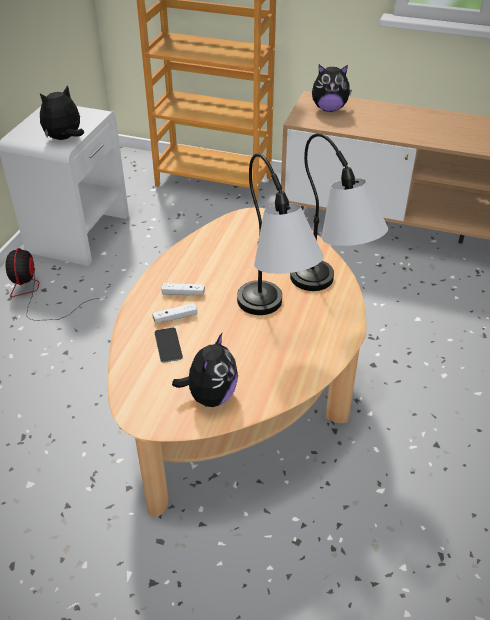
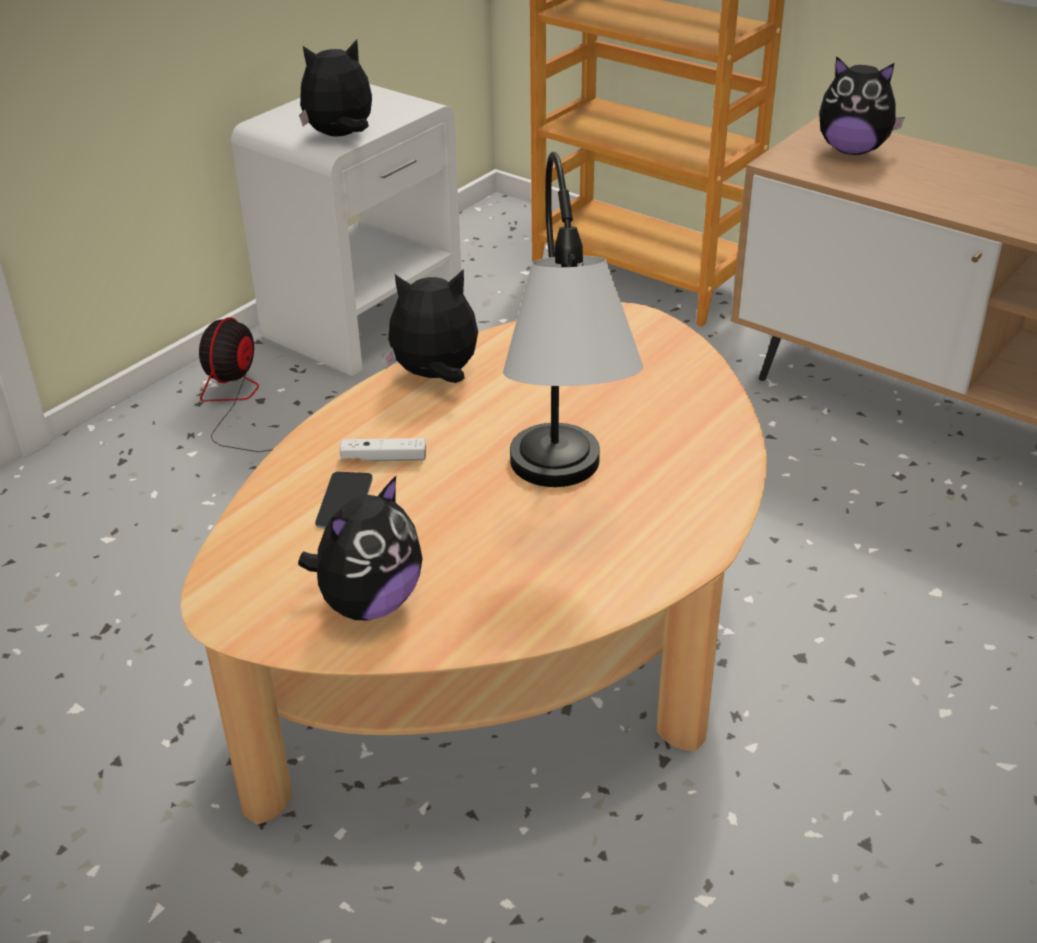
camera: 20 degrees right, 5 degrees down
white game controller [161,283,205,295] -> none
table lamp [290,133,388,291] -> none
none -> plush toy [382,269,478,383]

